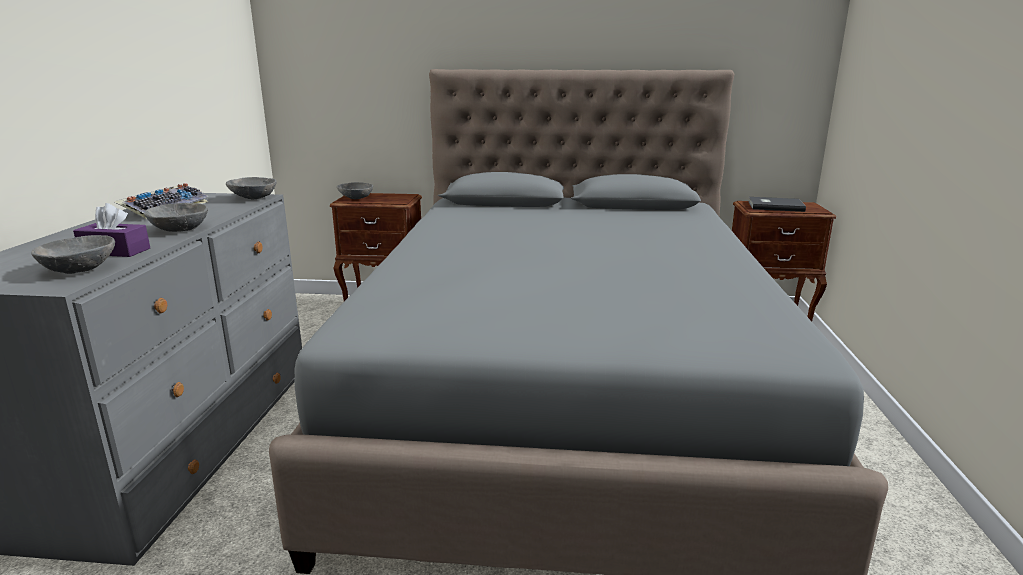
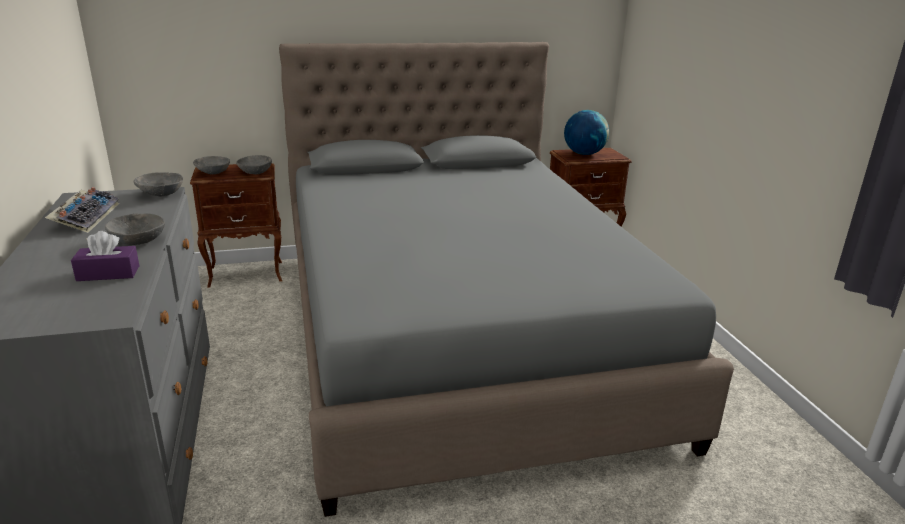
camera: 20 degrees left, 5 degrees up
grey bowl [31,235,115,274] -> grey bowl moved to [236,155,272,174]
grey book [748,197,806,212] -> globe [564,110,609,155]

